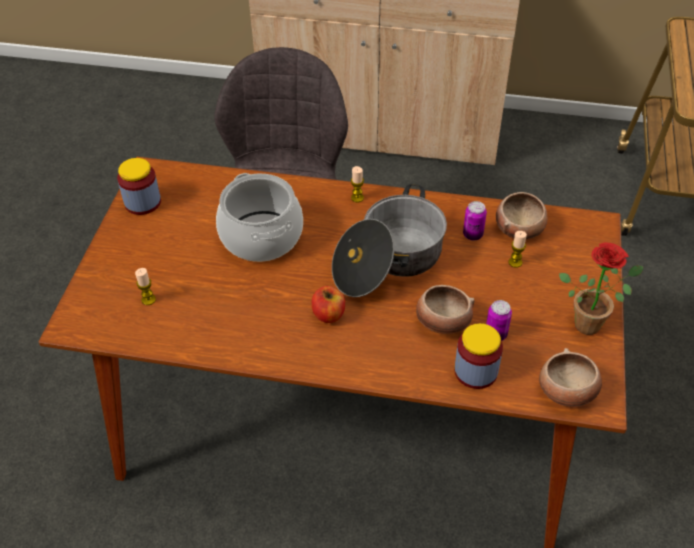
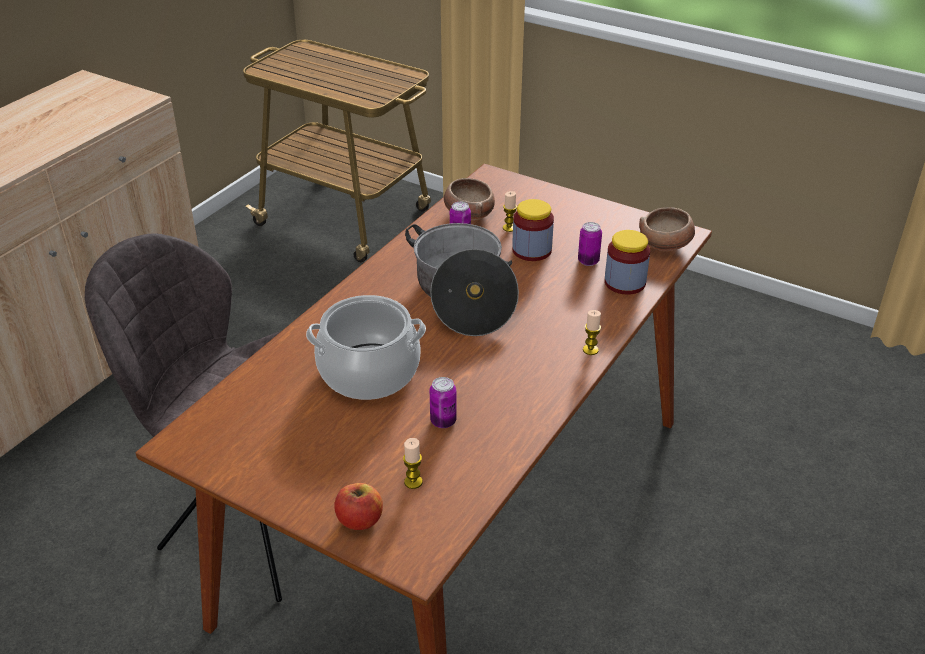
camera: 70 degrees left, 10 degrees down
jar [117,158,161,215] -> jar moved to [512,199,554,261]
apple [312,286,345,323] -> apple moved to [334,483,383,530]
candle [351,166,364,202] -> candle moved to [583,310,601,355]
bowl [416,285,475,334] -> none
potted plant [559,243,643,335] -> none
none -> can [430,377,457,428]

